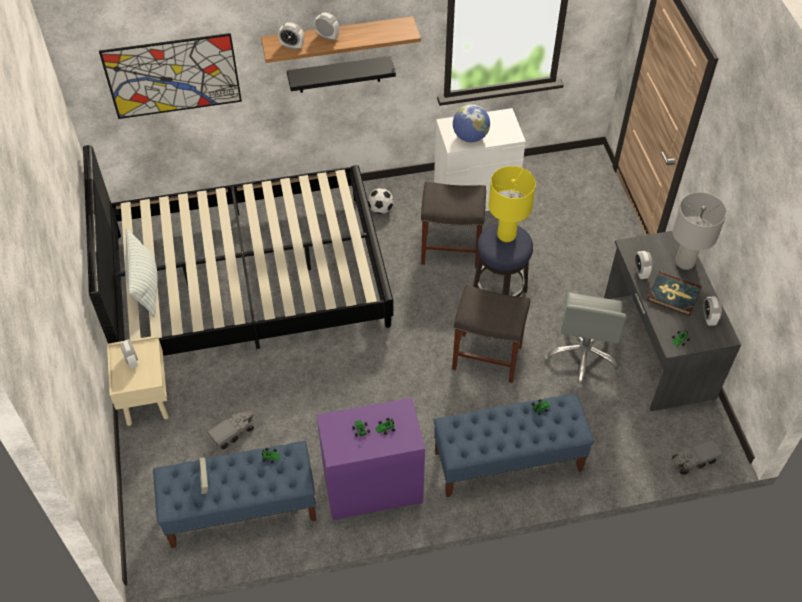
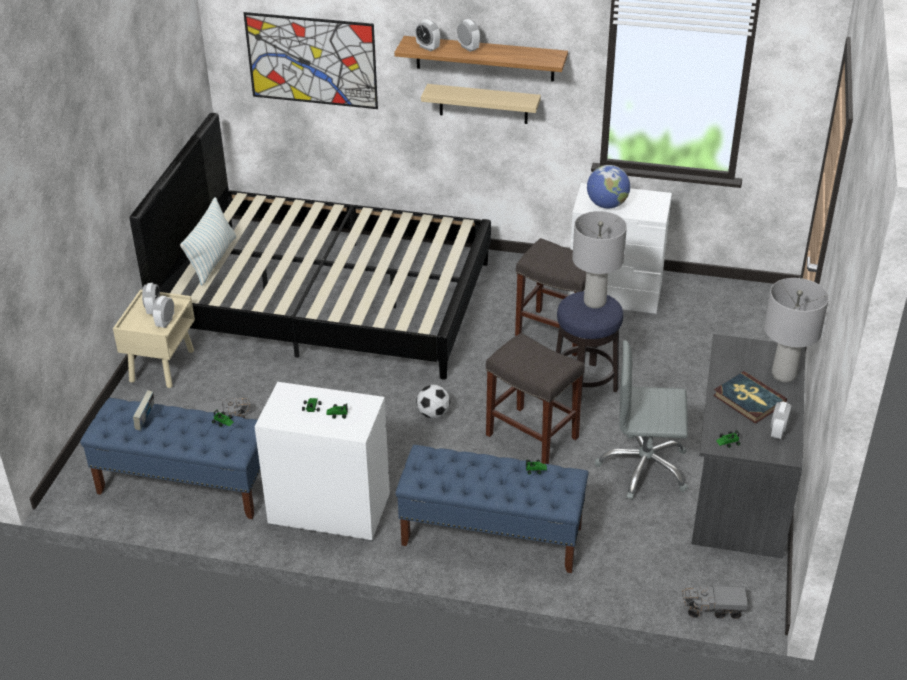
camera: 25 degrees right, 15 degrees down
black shelf [287,56,396,93] -> beige shelf [421,84,541,124]
purple dresser [317,398,425,520] -> white dresser [254,382,390,542]
football [368,188,394,214] -> football moved to [416,385,451,418]
yellow table lamp [489,166,536,242] -> grey table lamp [572,211,627,309]
grey office chair [544,292,627,388] -> grey office chair turned 60 degrees clockwise [595,340,688,500]
alarm clock [635,251,653,279] -> alarm clock moved to [152,296,174,328]

